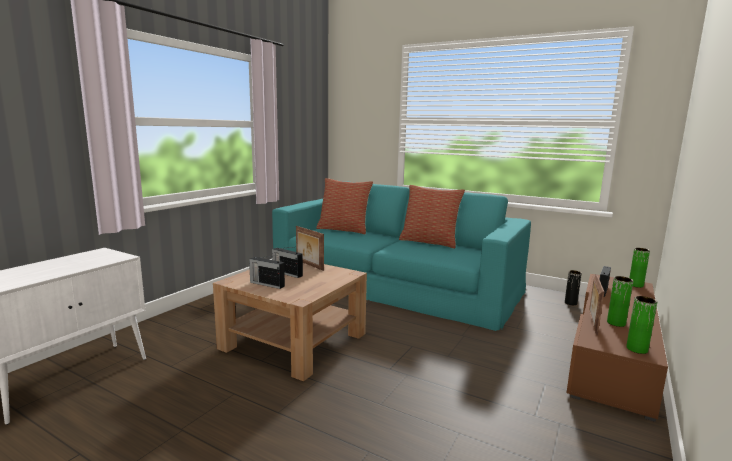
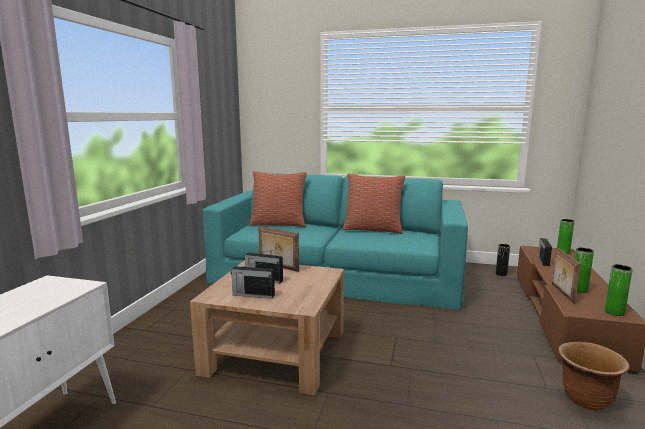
camera: 15 degrees left, 0 degrees up
none -> brown planter [559,342,629,411]

